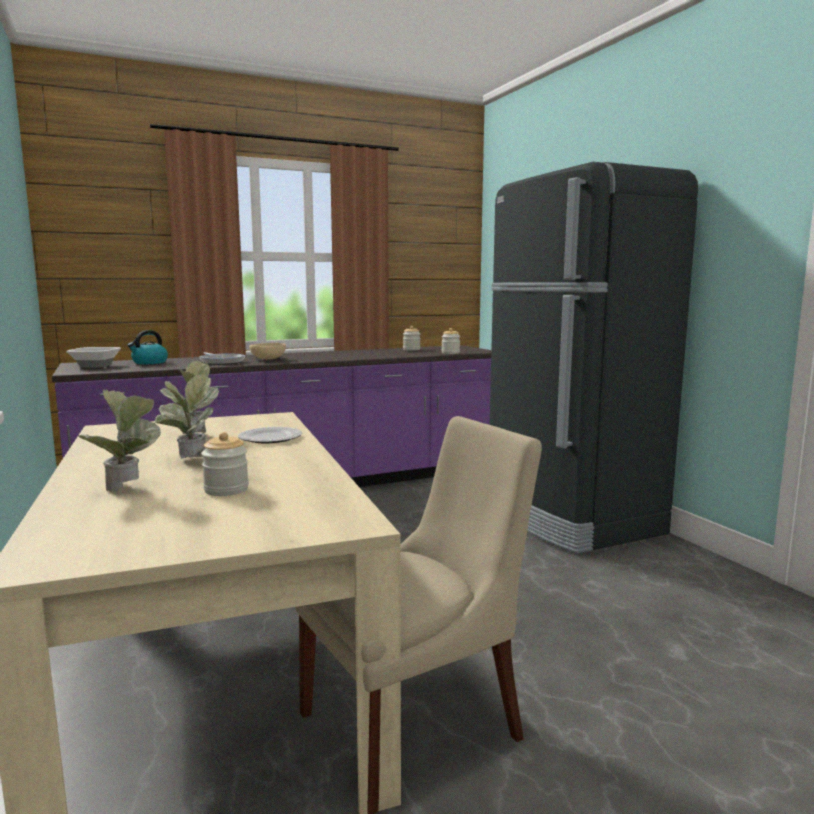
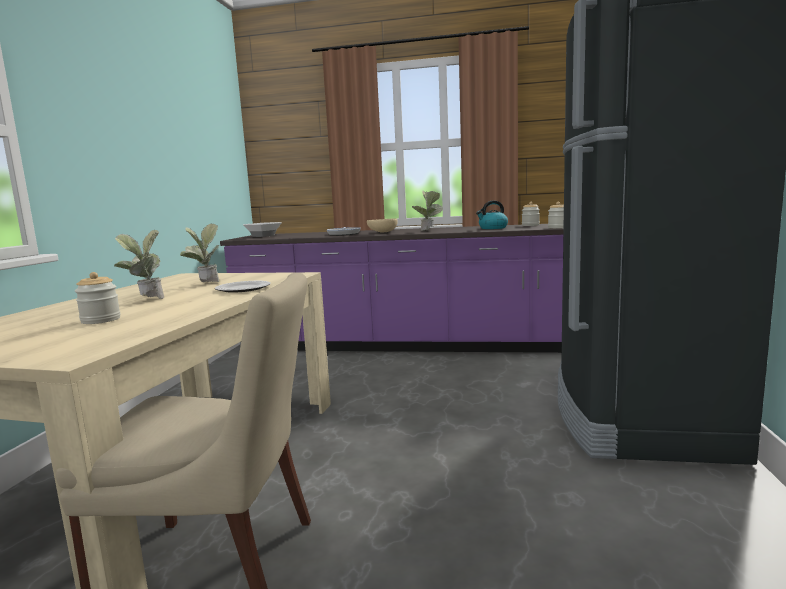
camera: 35 degrees right, 0 degrees up
potted plant [79,389,161,491] -> potted plant moved to [412,190,443,231]
kettle [127,330,168,364] -> kettle moved to [476,201,508,229]

